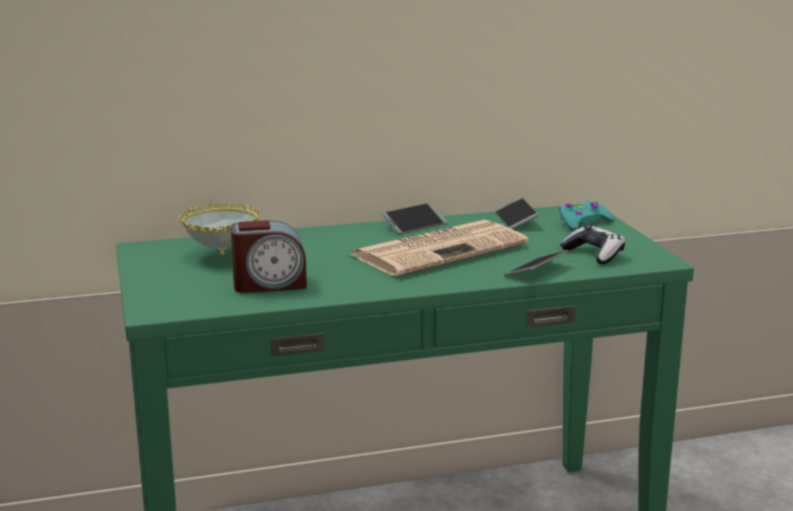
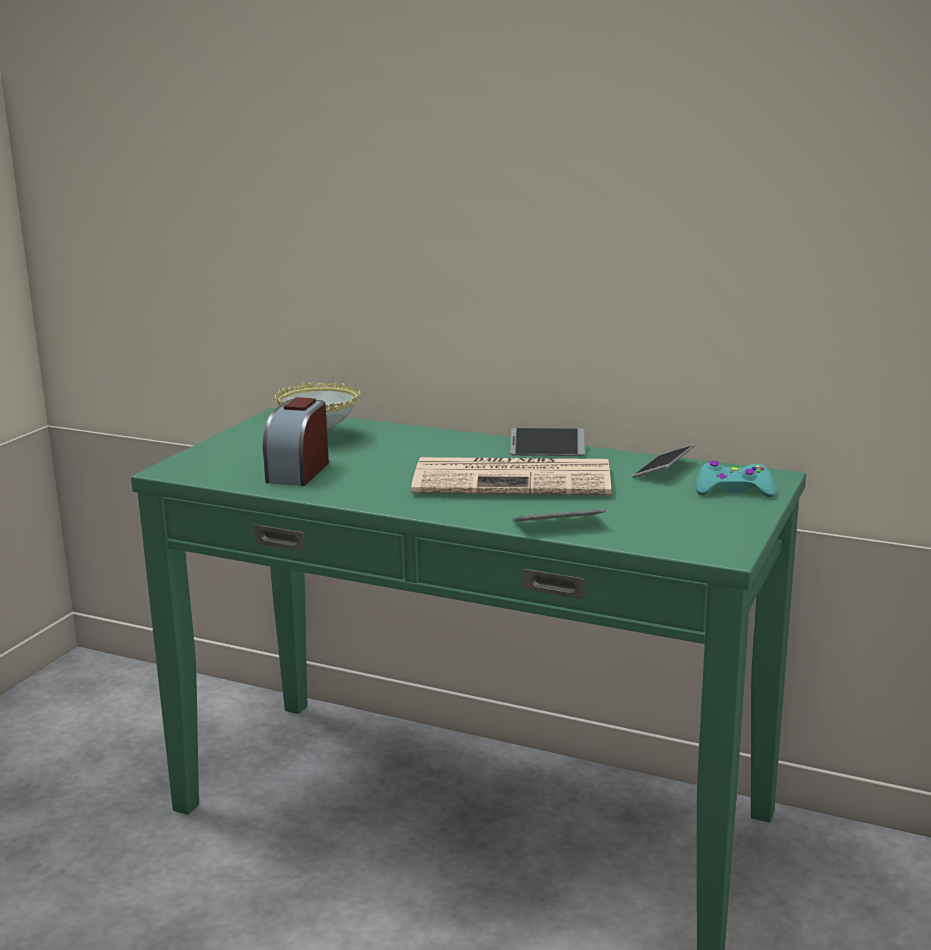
camera: 40 degrees right, 0 degrees up
alarm clock [231,220,307,293] -> alarm clock turned 75 degrees clockwise [262,397,329,486]
game controller [560,225,625,264] -> none

